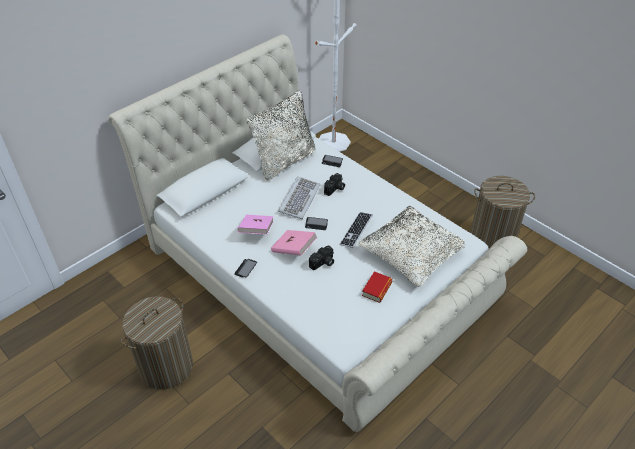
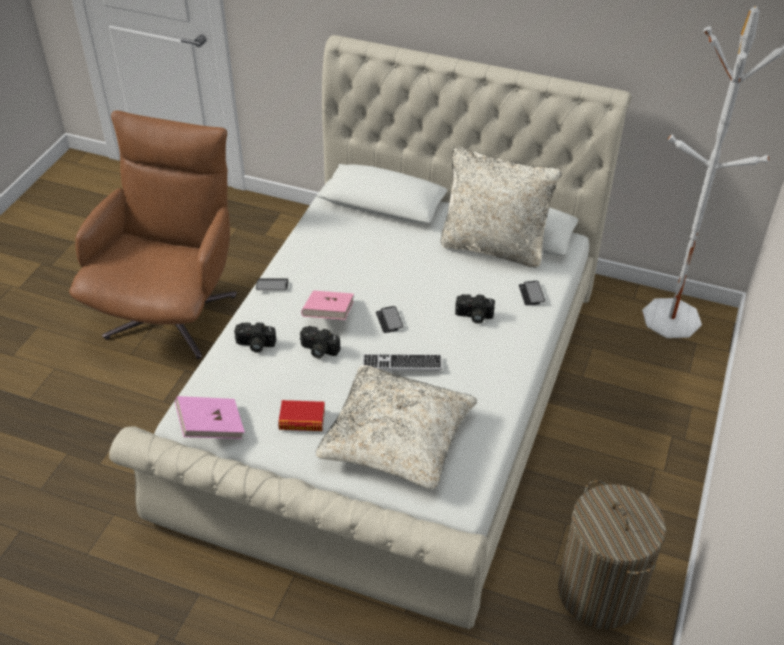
camera: 65 degrees right, 0 degrees up
laundry basket [121,296,193,389] -> brown armchair [69,111,237,359]
pink book [237,215,273,235] -> pink book moved to [175,396,245,439]
keyboard [278,177,320,219] -> none
none -> camera [234,322,276,353]

